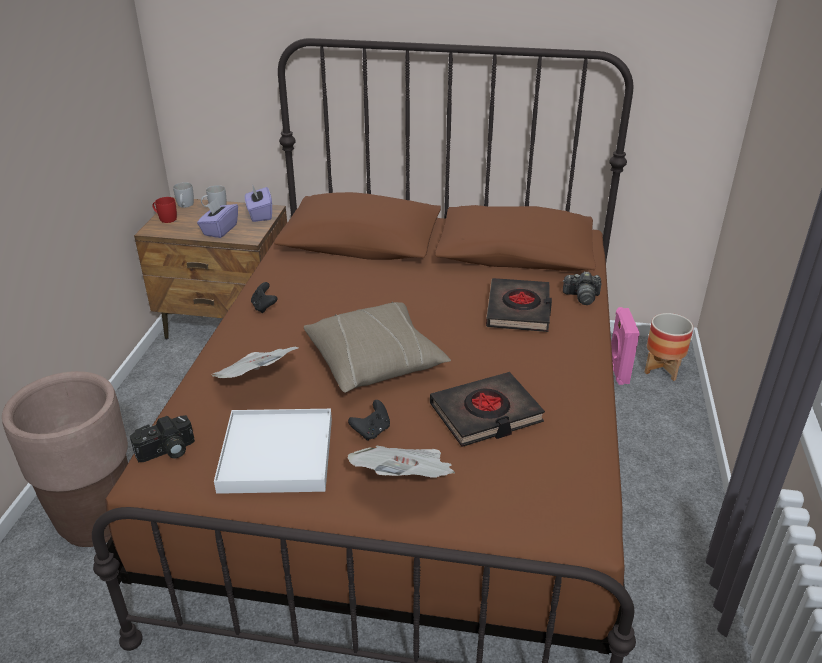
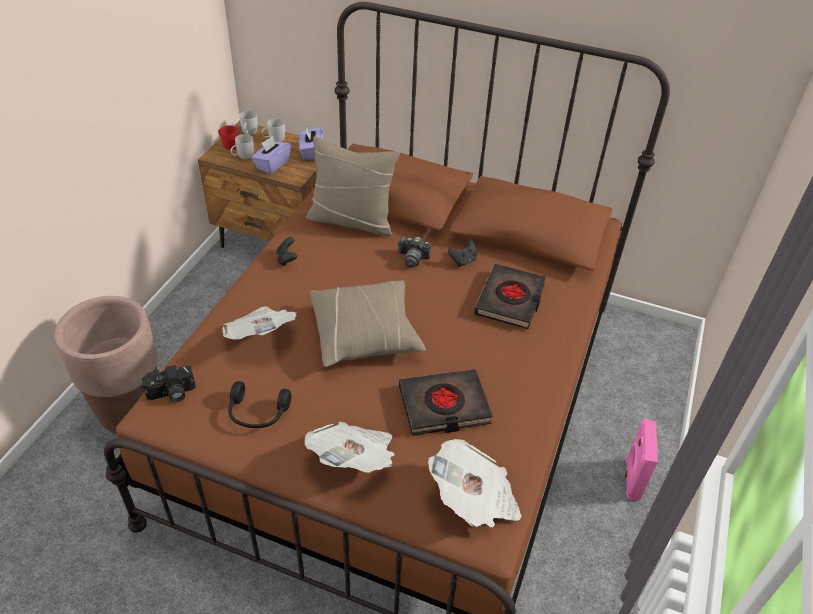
camera: 10 degrees right, 10 degrees up
white tray [214,409,332,494] -> black headphones [228,381,291,428]
black game controller [348,400,390,441] -> black game controller moved to [448,239,477,267]
camera [563,271,602,305] -> camera moved to [398,237,431,268]
pink speaker [611,307,640,385] -> pink speaker moved to [625,419,658,501]
planter [644,313,693,381] -> none
none -> white mug [231,134,254,159]
none -> beige pillow [306,137,400,236]
none -> newspaper [428,439,522,528]

